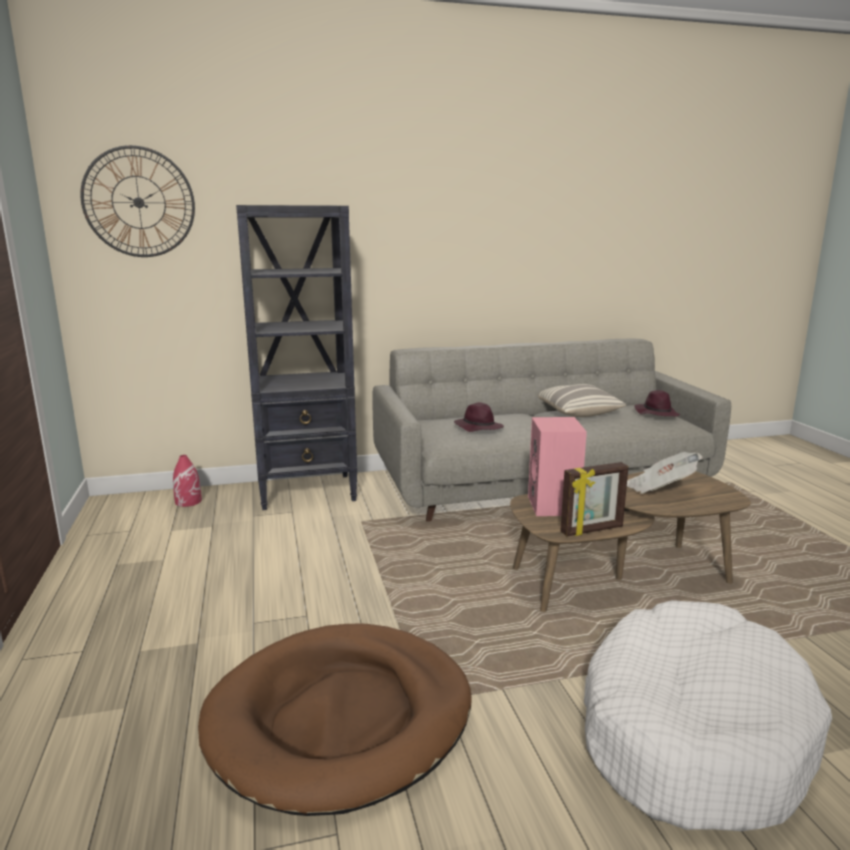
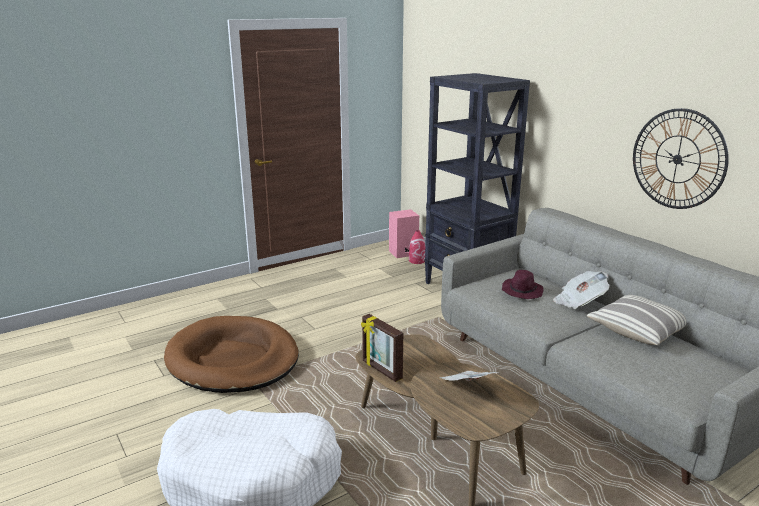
camera: 70 degrees right, 5 degrees up
wall clock [80,145,195,257] -> wall clock moved to [633,108,729,209]
pink speaker [528,417,587,516] -> pink speaker moved to [389,209,419,258]
purple hat [634,390,680,416] -> none
none -> newspaper [553,271,609,309]

